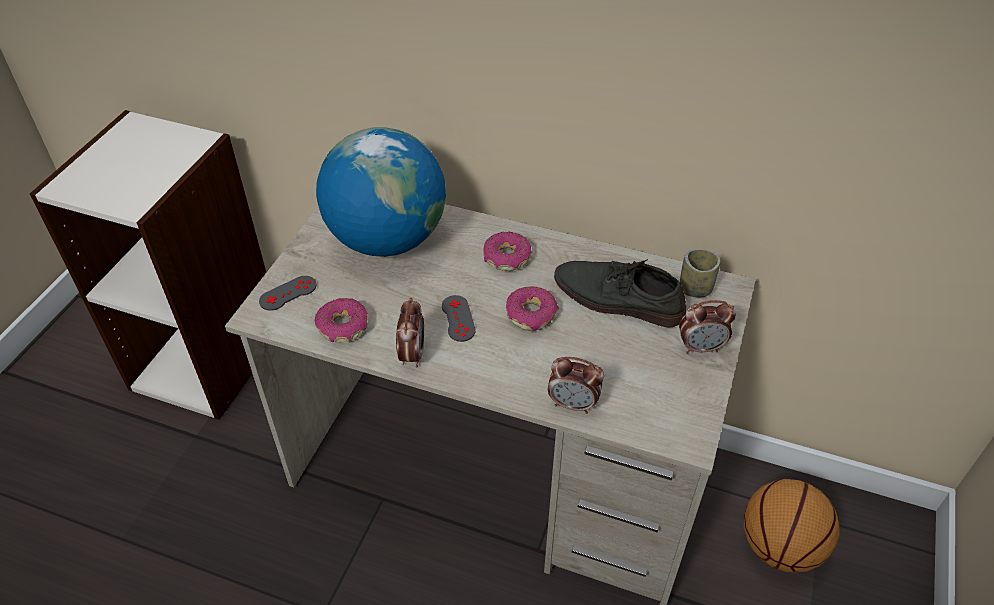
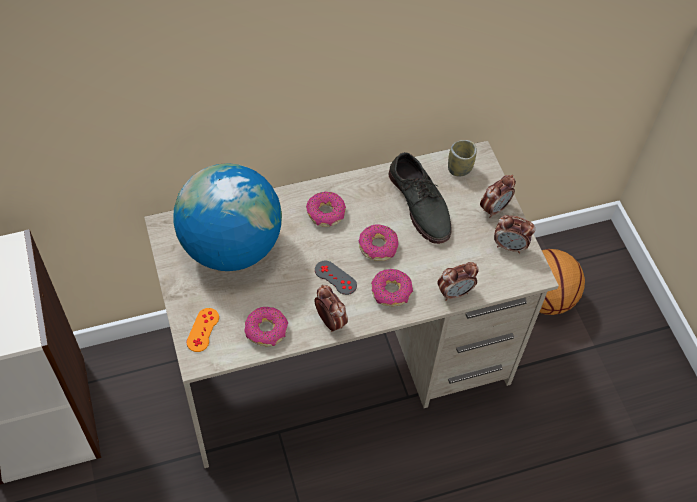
camera: 40 degrees left, 10 degrees up
grey game controller [259,276,317,311] -> orange game controller [187,308,219,352]
grey shoe [554,259,686,328] -> grey shoe turned 105 degrees counterclockwise [389,152,452,244]
none -> donut [371,269,413,307]
none -> alarm clock [494,215,535,254]

